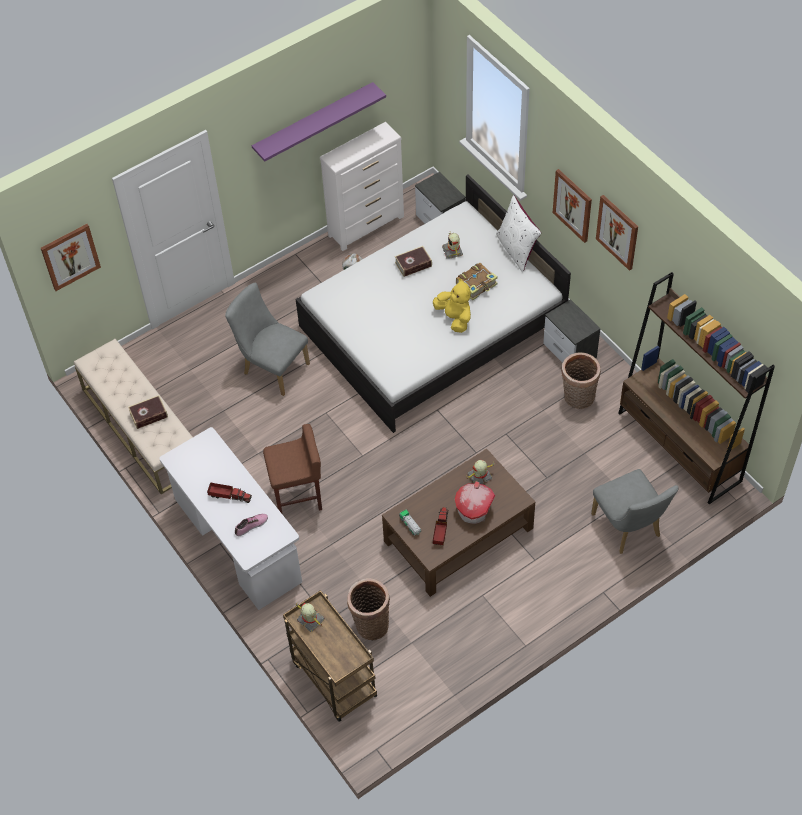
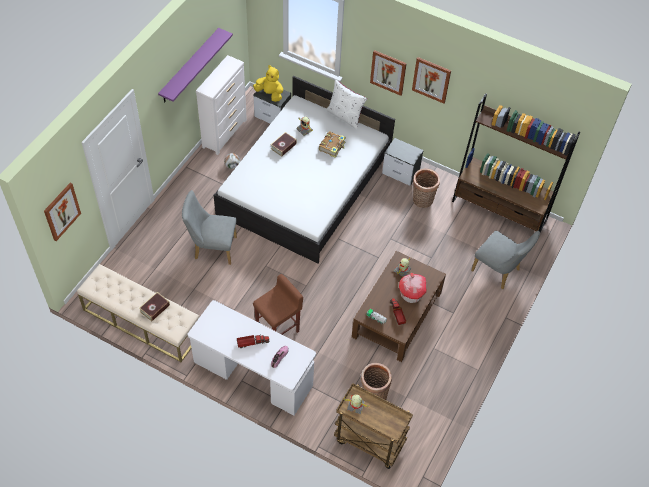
camera: 30 degrees left, 0 degrees up
yellow plush toy [433,278,471,333] -> yellow plush toy moved to [253,65,283,102]

